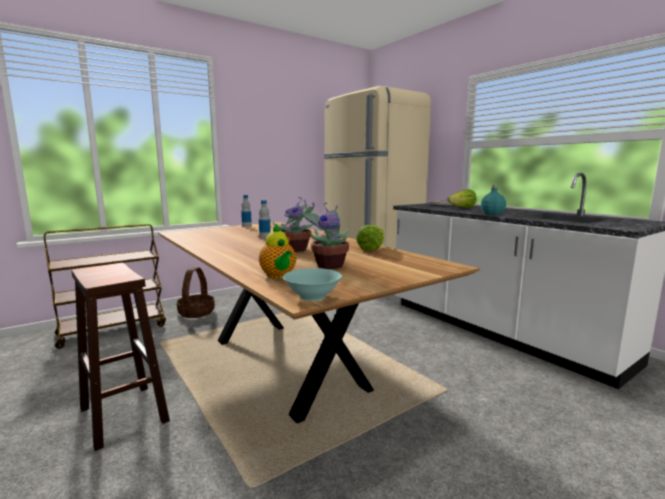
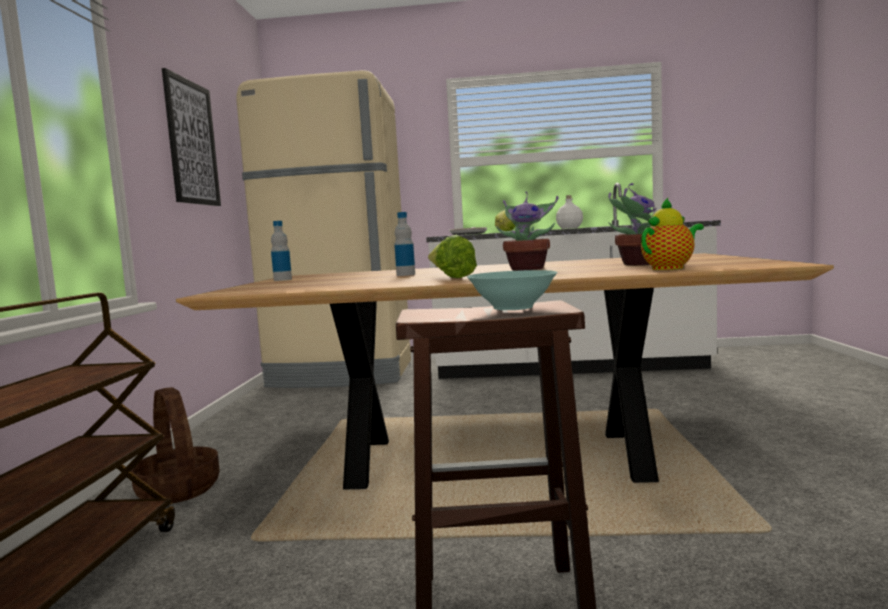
camera: 50 degrees left, 5 degrees down
teapot [259,223,296,279] -> teapot turned 45 degrees counterclockwise [641,198,704,270]
turquoise bowl [283,268,342,301] -> turquoise bowl moved to [467,270,558,310]
lettuce [356,225,384,251] -> lettuce moved to [428,235,477,278]
turquoise bottle [481,185,506,215] -> white bottle [556,195,583,229]
none -> picture [162,68,221,206]

